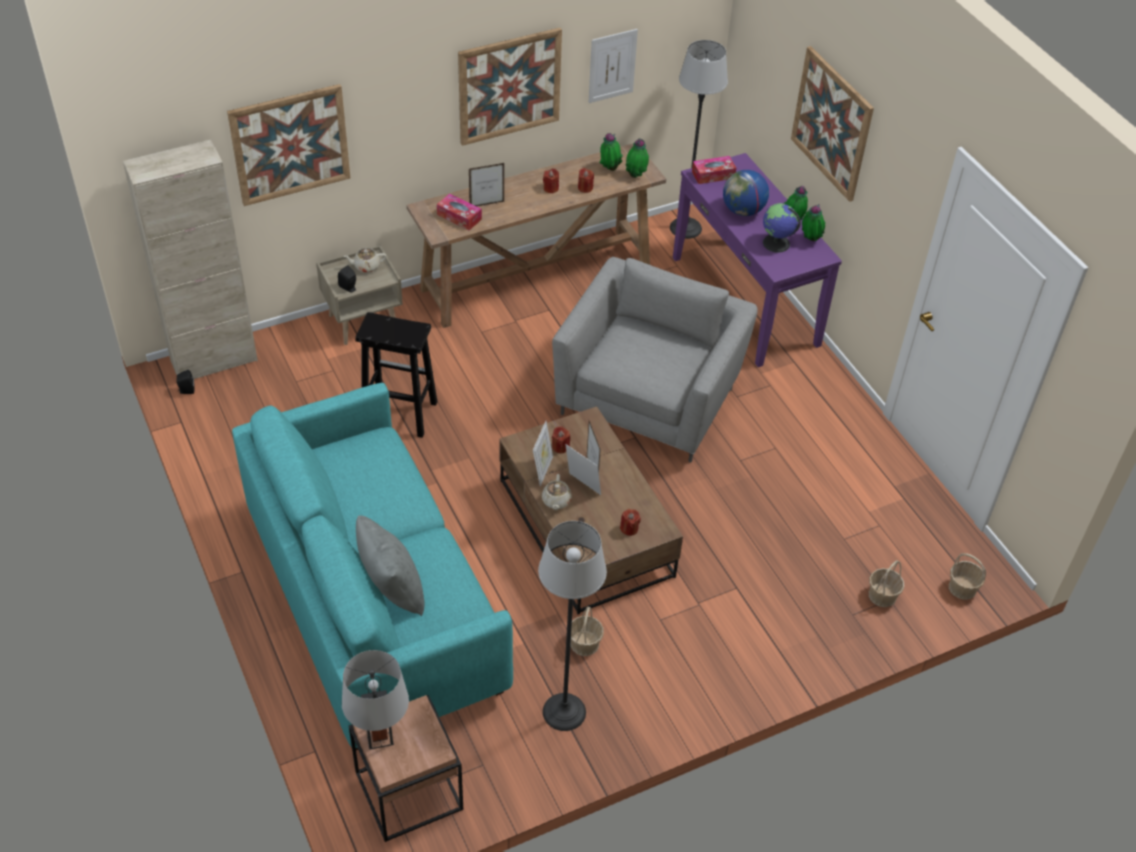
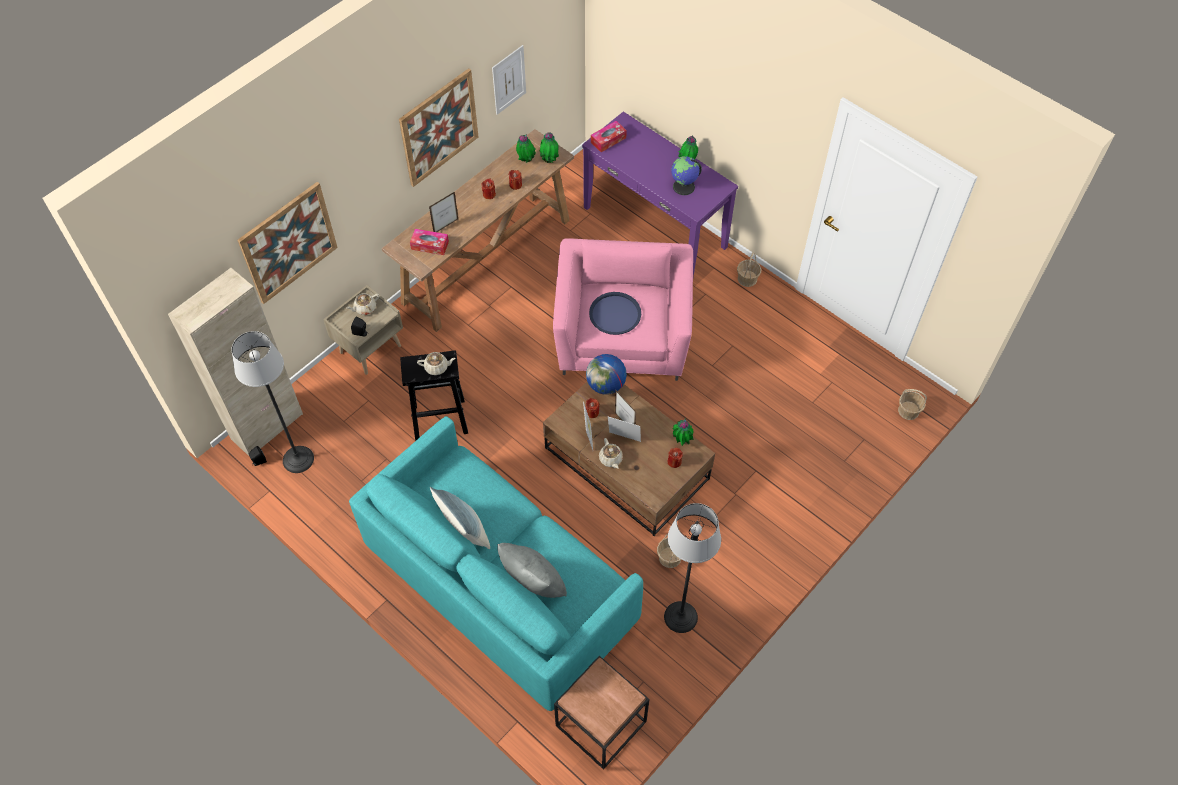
camera: 20 degrees left, 10 degrees up
grey table lamp [342,650,409,750] -> none
grey armchair [552,257,758,463] -> pink armchair [553,238,693,381]
floor lamp [670,40,728,239] -> floor lamp moved to [232,331,314,473]
globe [723,170,769,216] -> globe moved to [586,354,627,395]
picture [791,46,874,202] -> none
potted plant [802,204,825,241] -> potted plant moved to [672,418,694,446]
basket [869,560,904,607] -> basket moved to [737,252,761,287]
none -> beige teapot [417,352,456,375]
none -> pillow [430,487,490,549]
none -> blue tray [589,292,641,335]

